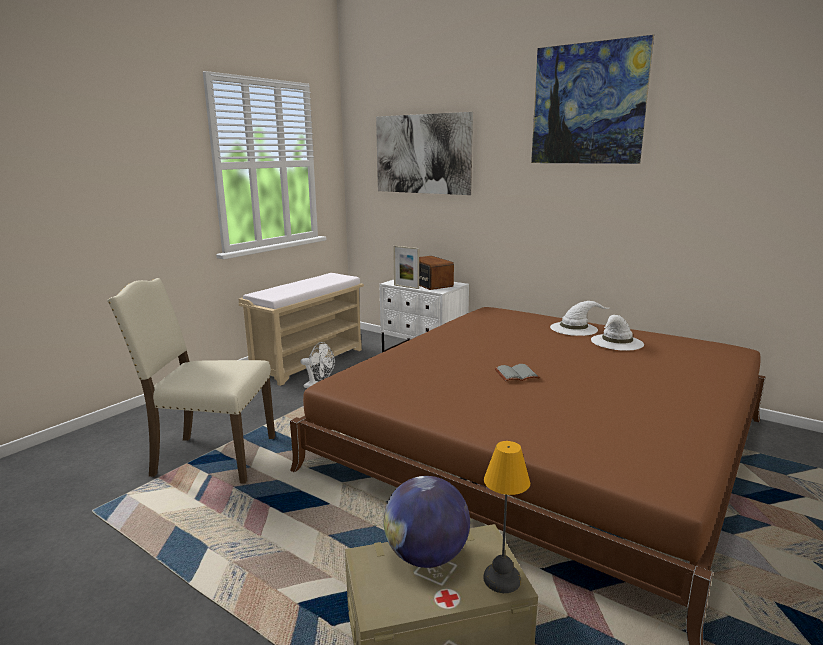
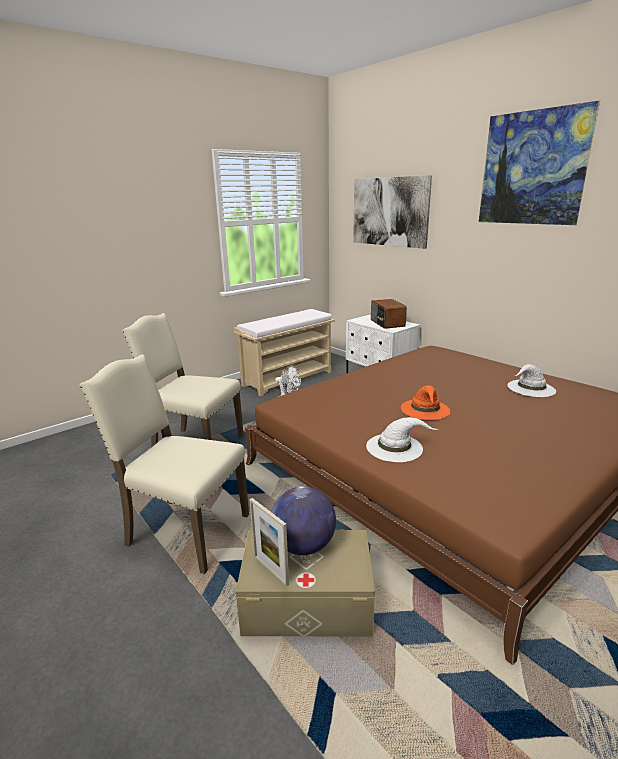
camera: 15 degrees right, 5 degrees up
picture frame [393,246,419,289] -> picture frame moved to [249,498,289,587]
table lamp [483,441,530,593] -> none
grey book [495,364,540,381] -> orange hat [401,385,450,420]
white hat [550,301,608,336] -> white hat moved to [366,417,438,462]
none -> beige chair [80,355,249,574]

